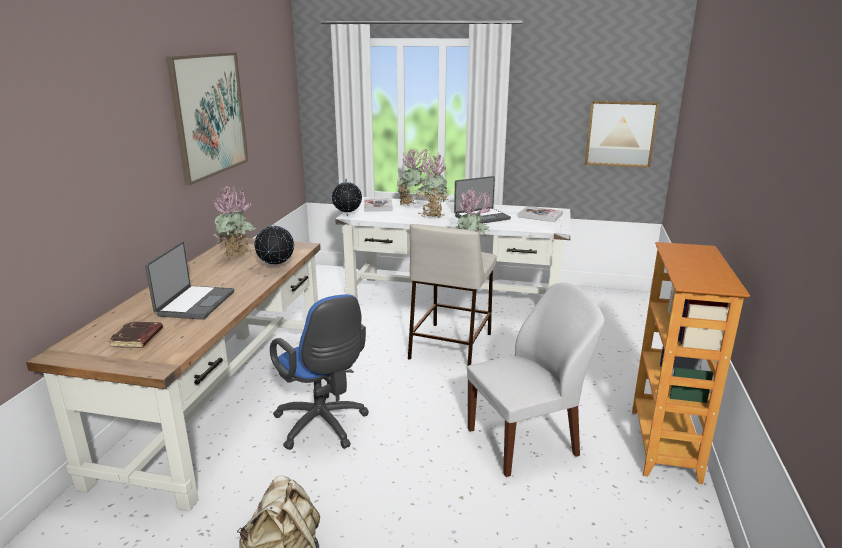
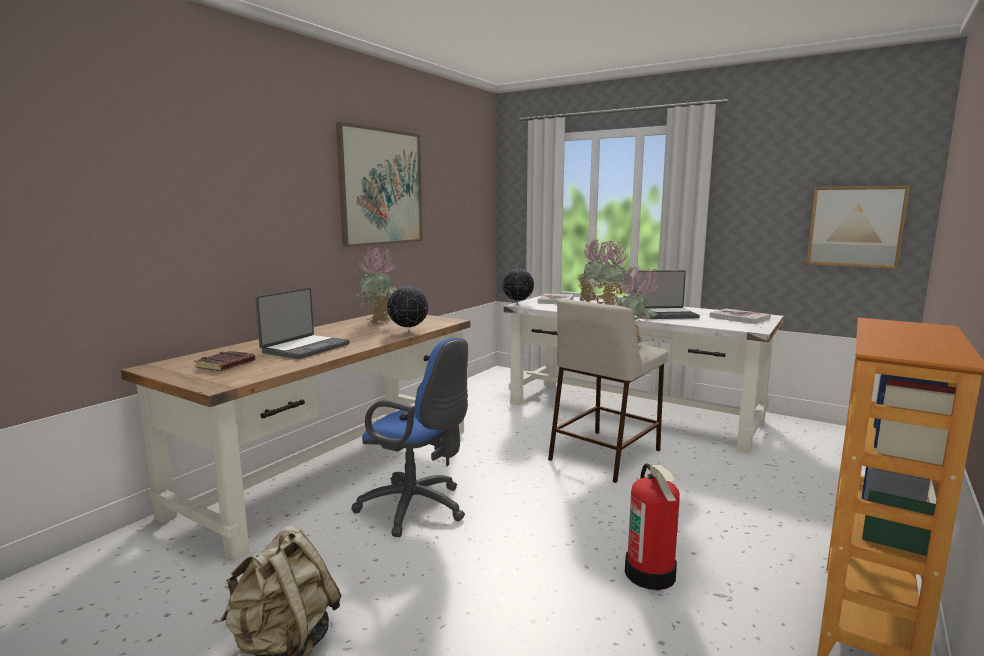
camera: 20 degrees right, 10 degrees down
blue office chair [270,294,369,450] -> blue office chair turned 45 degrees counterclockwise [351,338,468,537]
white chair [467,283,605,477] -> fire extinguisher [625,463,680,590]

